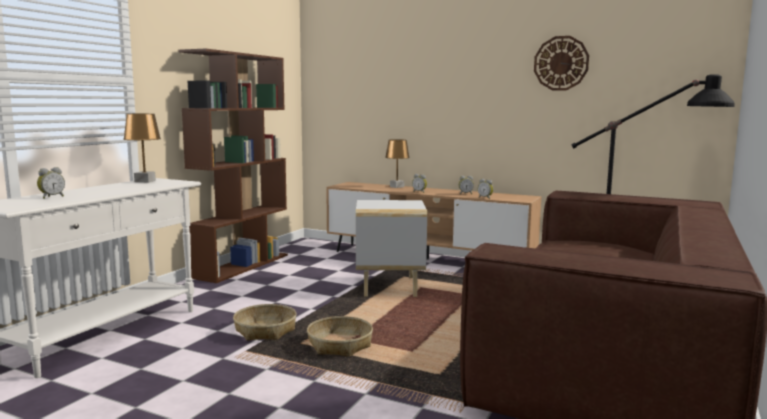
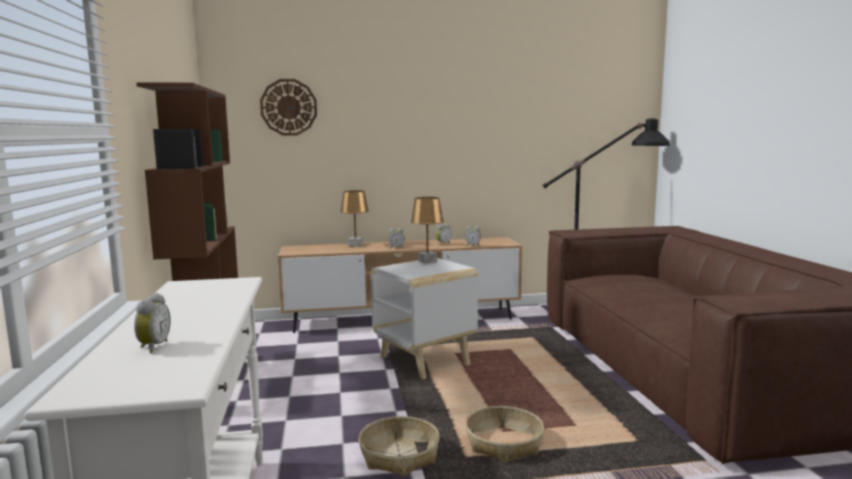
camera: 35 degrees left, 0 degrees up
brown table lamp [124,114,161,182] -> brown table lamp moved to [411,197,444,264]
wall clock [534,36,589,90] -> wall clock moved to [260,79,317,136]

